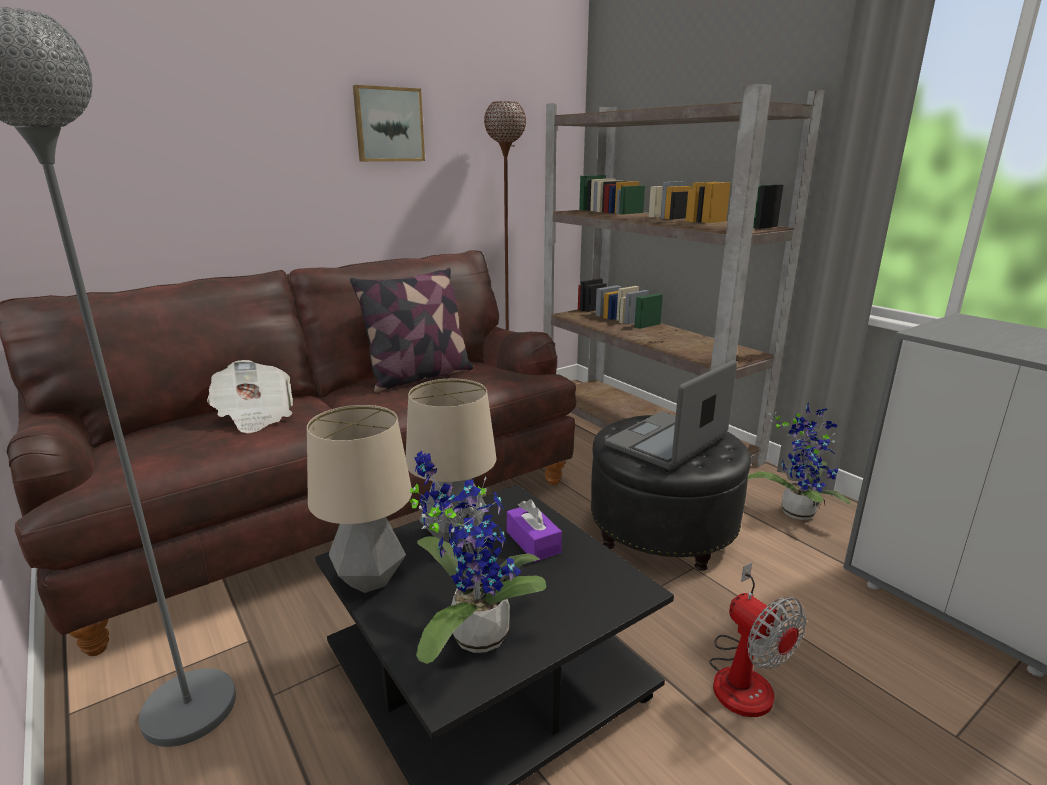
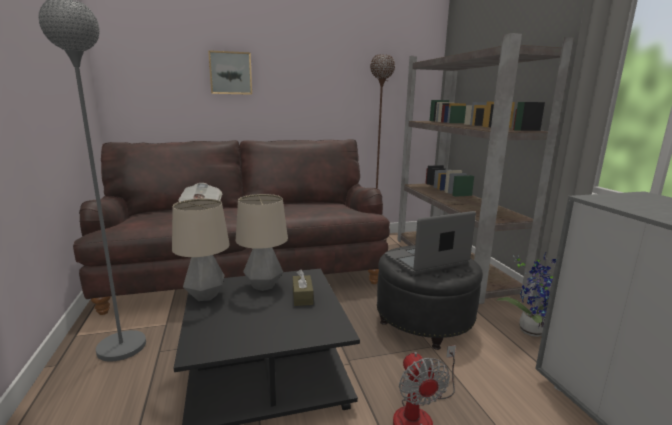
camera: 20 degrees right, 5 degrees down
pillow [350,268,473,393] -> none
picture [353,85,425,162] -> picture moved to [208,50,252,95]
potted plant [409,451,546,664] -> none
purple tissue box [507,499,562,562] -> brown tissue box [293,269,313,306]

